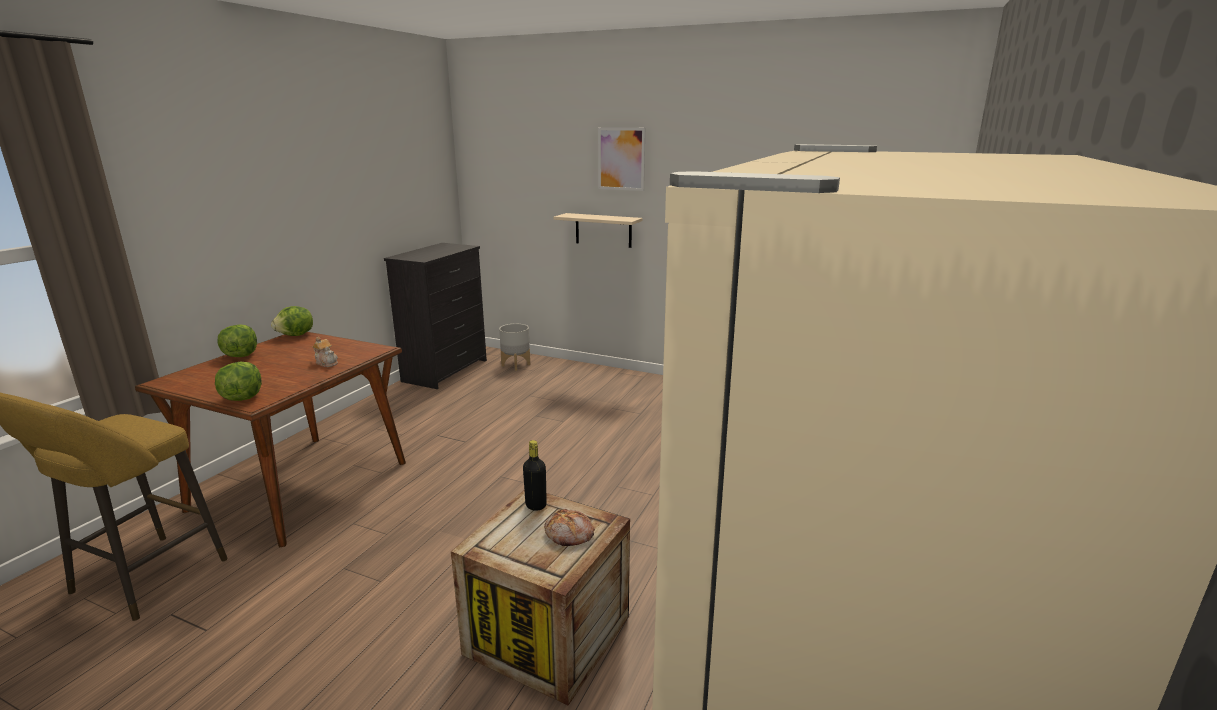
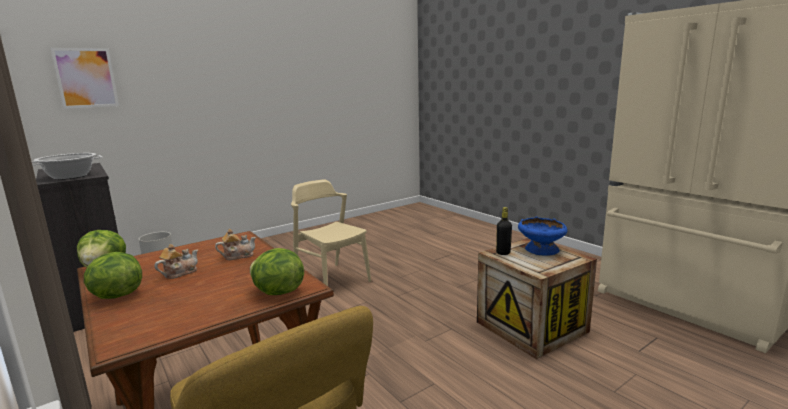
camera: 60 degrees left, 5 degrees down
bread [544,509,595,546] -> blue bowl [518,216,567,256]
beige shelf [554,213,643,248] -> none
picture [598,127,645,191] -> picture moved to [50,48,119,109]
none -> cooking pot [32,153,102,180]
none -> teapot [155,244,198,279]
none -> beige chair [291,179,371,299]

